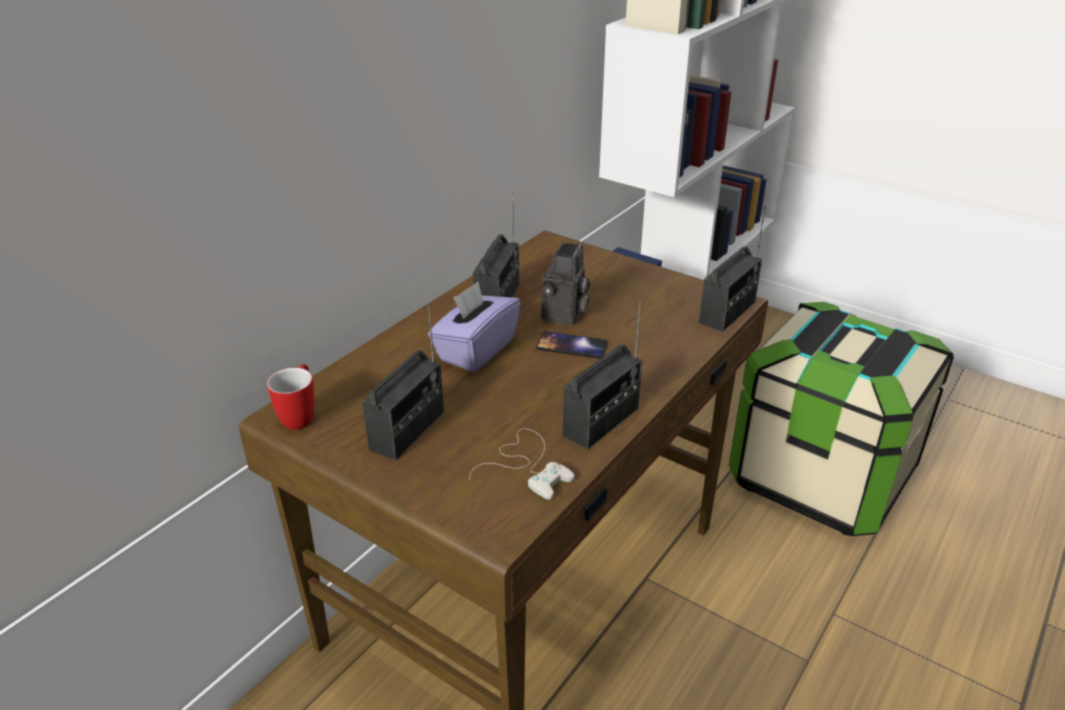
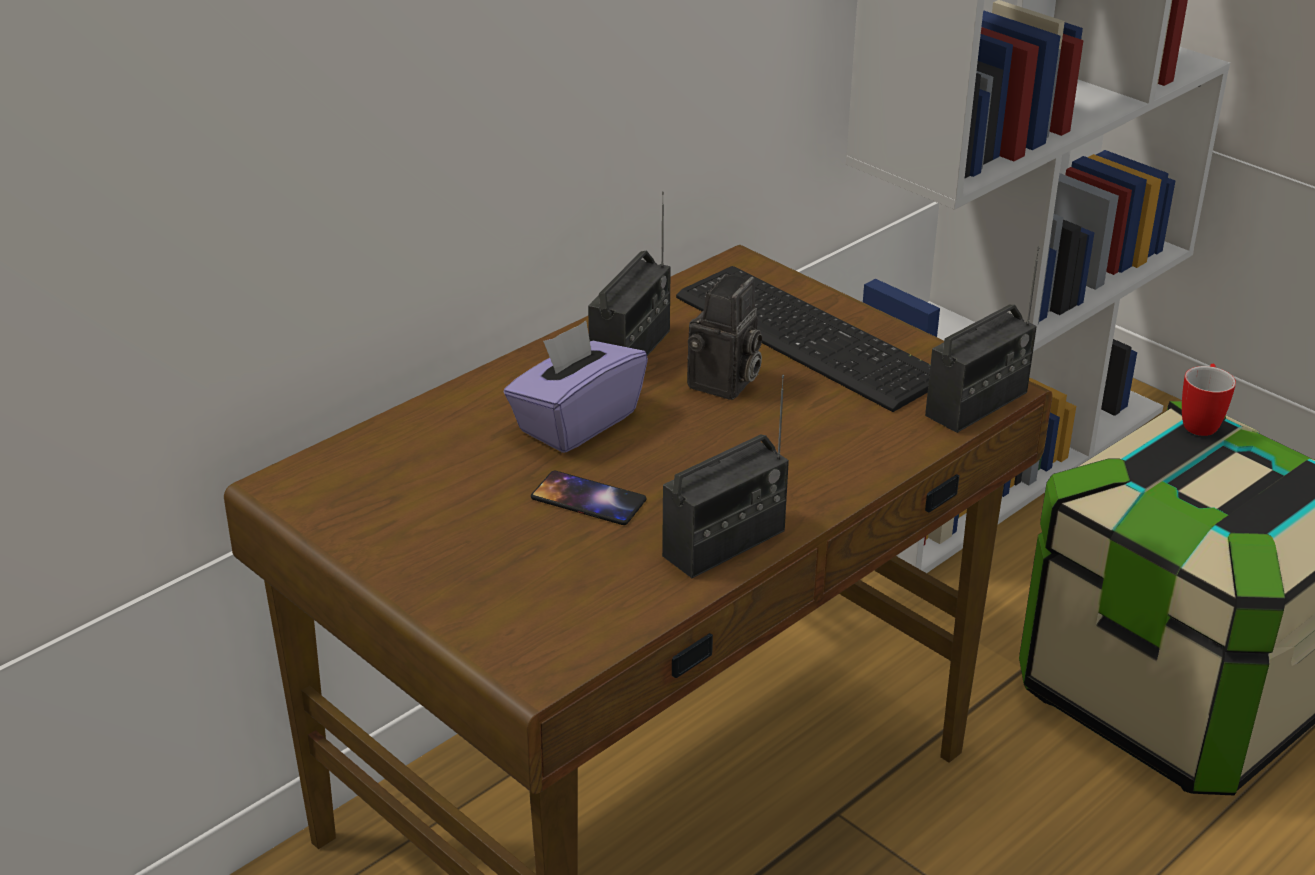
camera: 10 degrees right, 0 degrees up
mug [267,364,314,430] -> mug moved to [1182,364,1236,436]
radio [362,305,444,460] -> none
white game controller [469,428,575,500] -> none
phone [536,331,608,359] -> phone moved to [531,471,646,525]
none -> keyboard [676,266,931,412]

